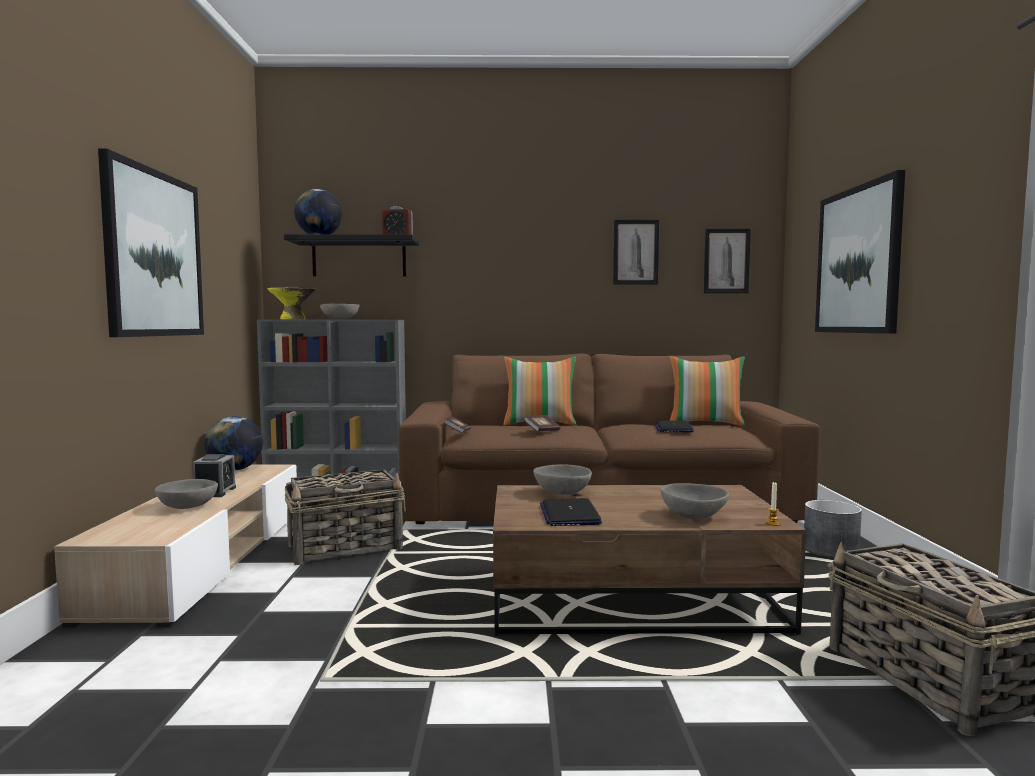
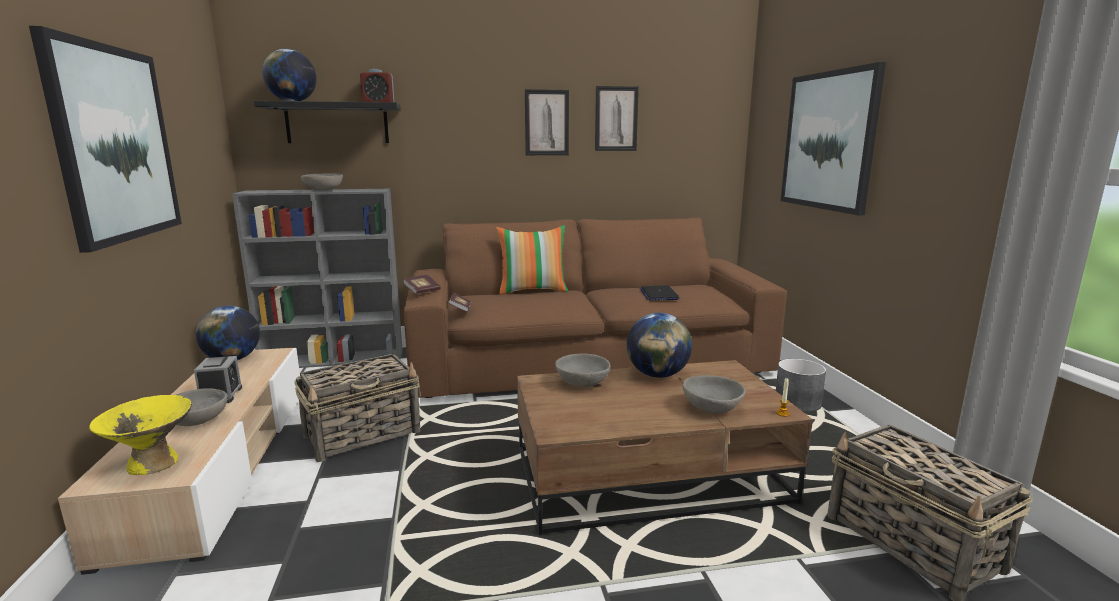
camera: 10 degrees left, 10 degrees up
yellow bowl [267,288,316,319] -> yellow bowl moved to [89,395,192,475]
book [524,415,560,432] -> book moved to [402,275,441,294]
laptop [540,498,602,526] -> none
pillow [670,356,745,427] -> none
picture [704,229,751,293] -> picture moved to [525,89,569,155]
none -> globe [627,313,692,378]

